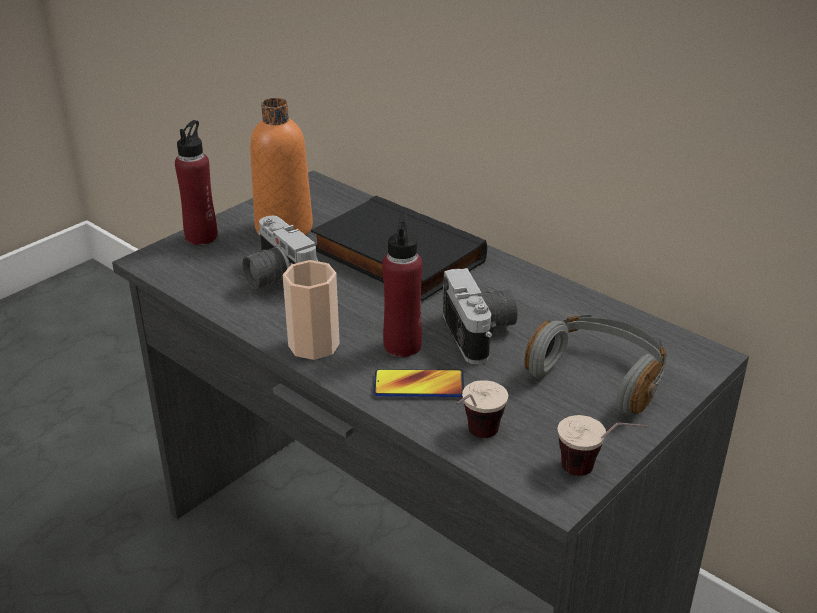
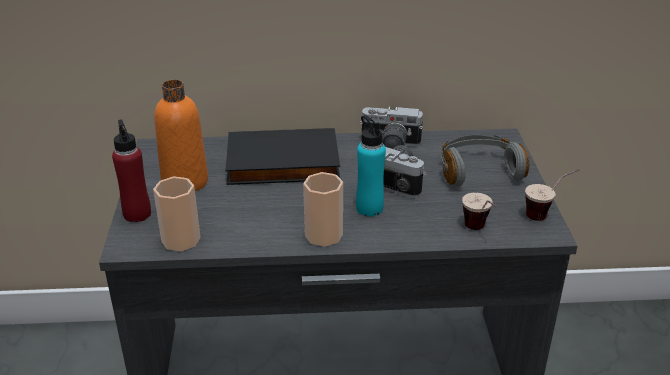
camera: 45 degrees left, 0 degrees up
camera [243,216,318,289] -> camera moved to [359,106,423,149]
phone [374,369,464,397] -> none
red bottle [382,214,423,357] -> turquoise bottle [356,115,386,216]
none -> cup [153,177,201,251]

